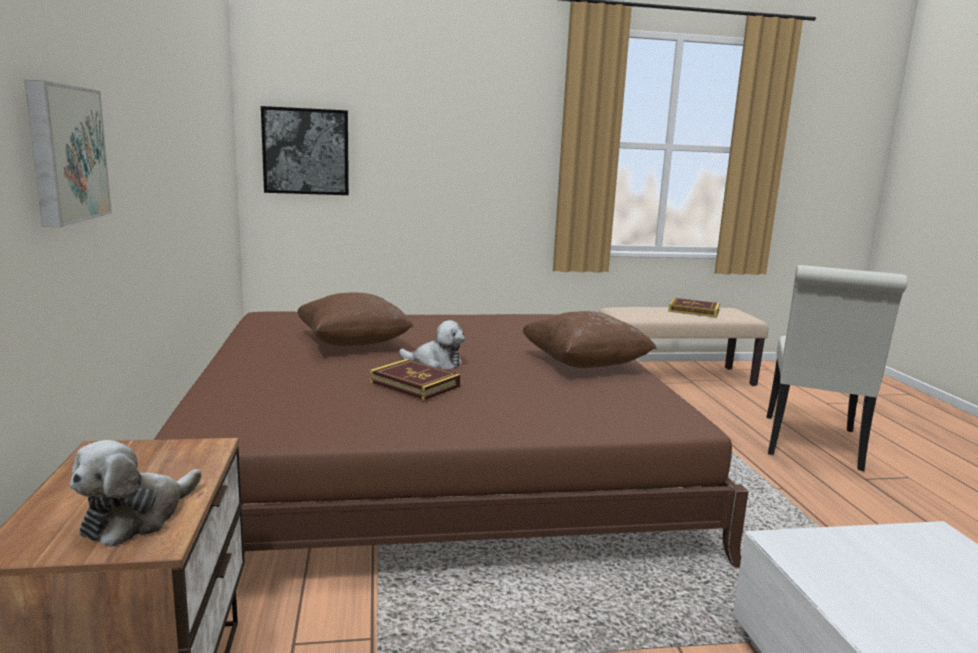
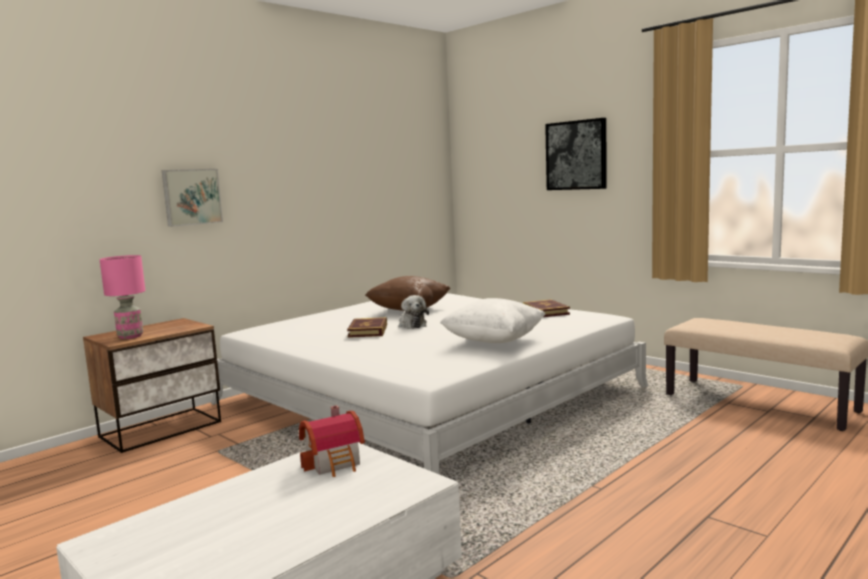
camera: 55 degrees right, 5 degrees down
plush toy [70,440,202,547] -> pink table lamp [99,255,145,339]
brown bed [154,312,749,568] -> white bed [211,293,648,474]
picture [261,106,349,195] -> picture moved to [545,118,607,190]
brown pillow [522,311,657,368] -> white pillow [440,298,545,343]
book [668,298,720,317] -> book moved to [523,299,570,317]
white chair [766,265,907,471] -> none
none -> toy house [299,405,365,477]

